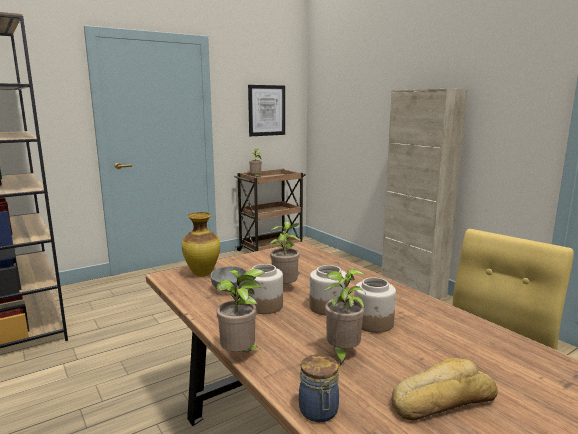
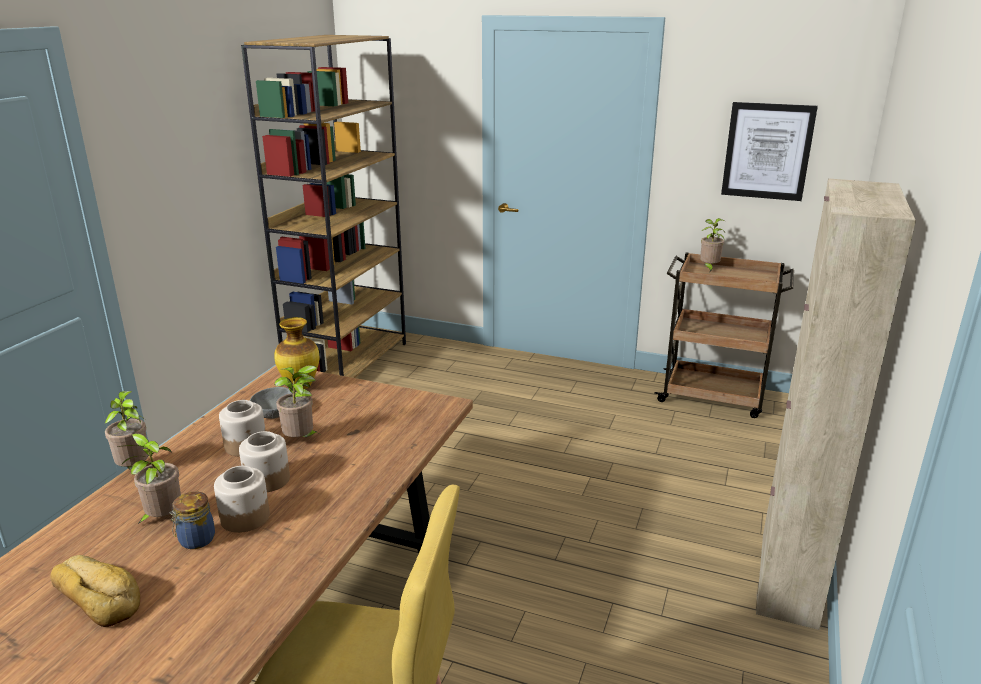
camera: 55 degrees right, 10 degrees up
jar [299,354,339,422] -> jar moved to [169,492,215,549]

